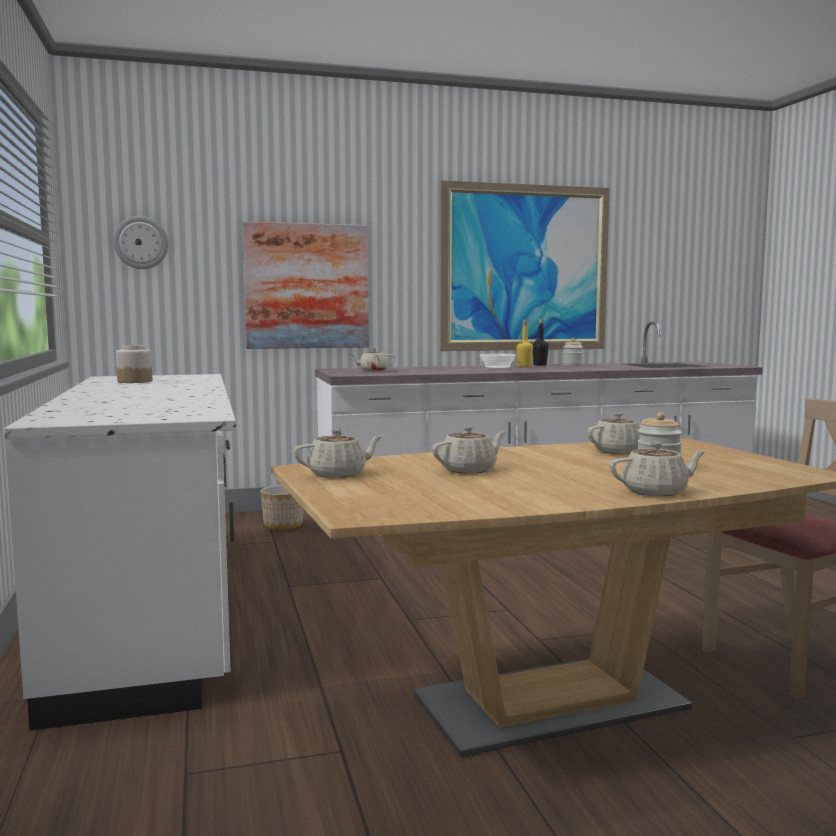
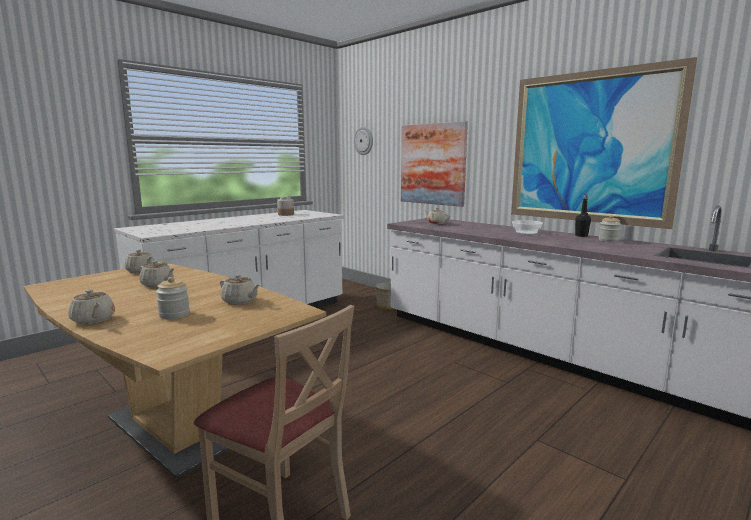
camera: 60 degrees right, 5 degrees up
yellow bottle [516,319,533,367] -> none

